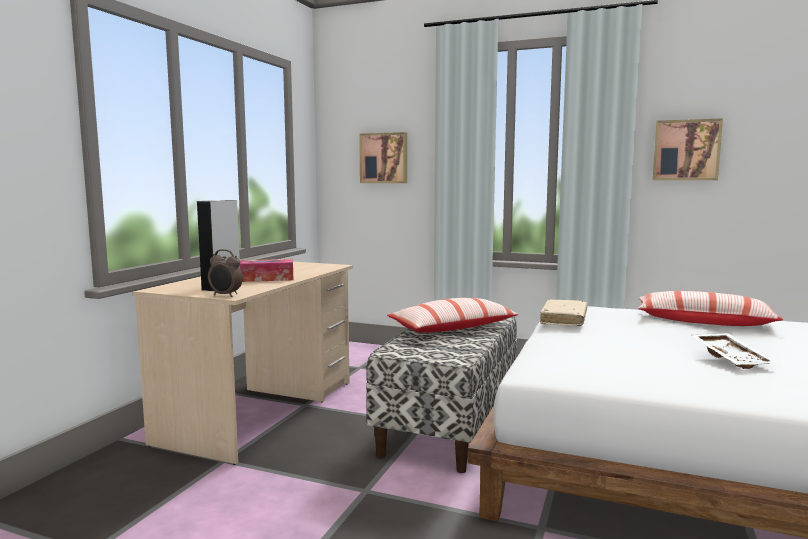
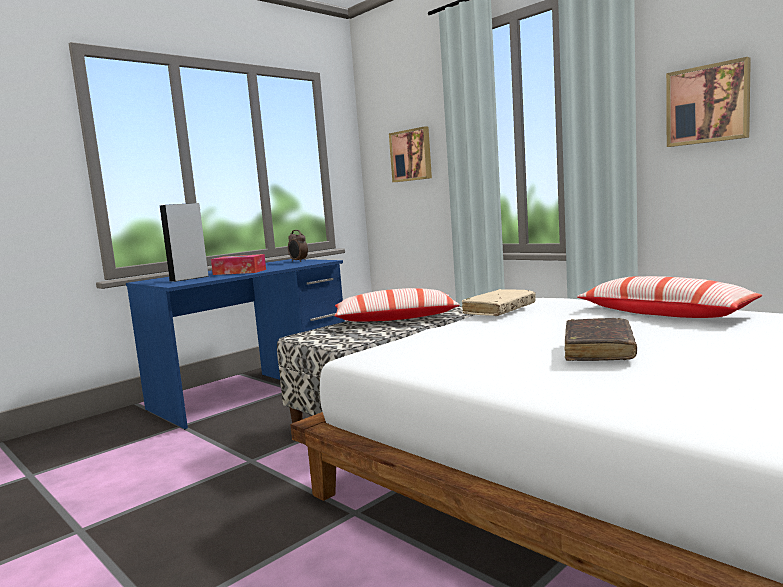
camera: 25 degrees right, 0 degrees up
beige desk [133,262,353,465] -> blue desk [126,259,345,430]
alarm clock [208,249,243,297] -> alarm clock moved to [288,230,308,262]
white tray [692,333,778,369] -> brown book [565,318,637,361]

